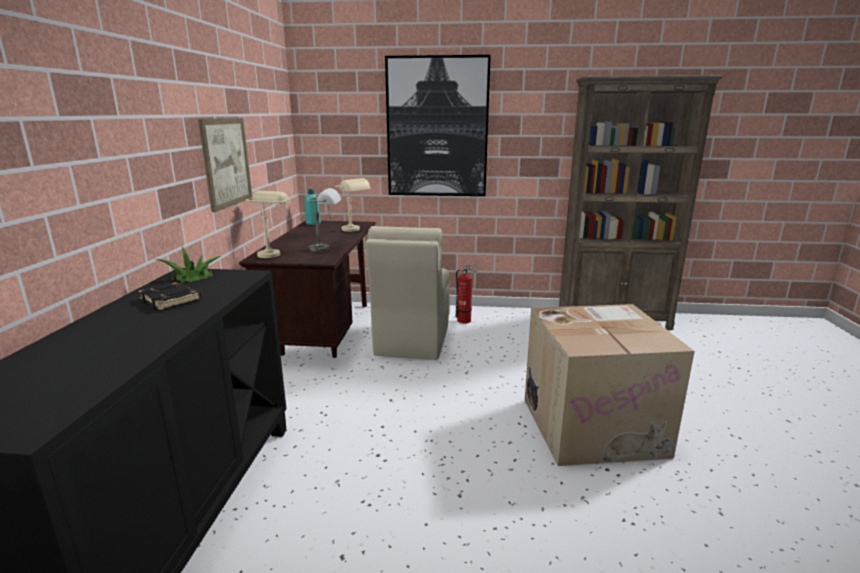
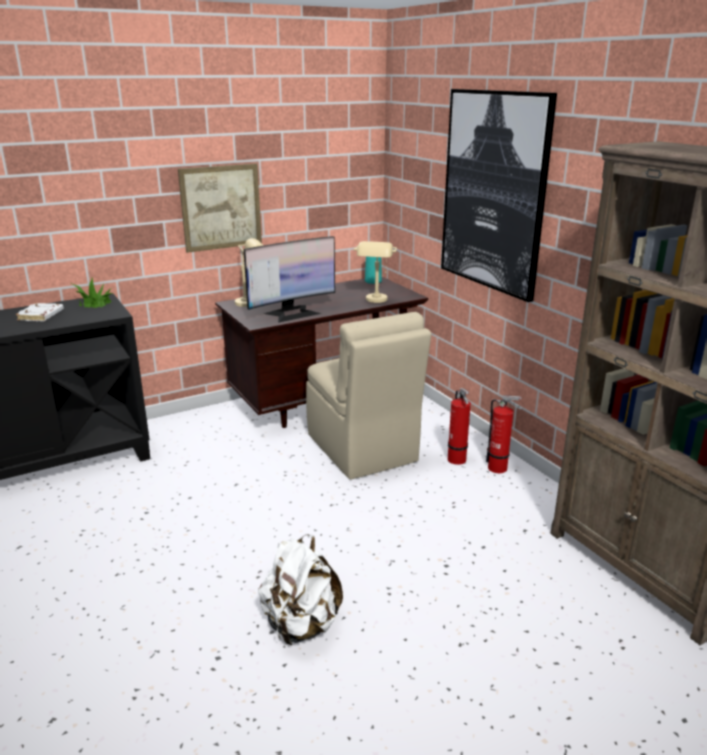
camera: 55 degrees right, 5 degrees up
black book [138,282,201,310] -> white book [16,303,64,321]
grey table lamp [308,188,341,252] -> monitor [244,236,335,323]
beige chair [366,226,450,360] -> beige chair turned 90 degrees counterclockwise [306,312,431,480]
cardboard box [525,304,695,466] -> white backpack [258,534,343,645]
none -> fire extinguisher [486,395,522,473]

